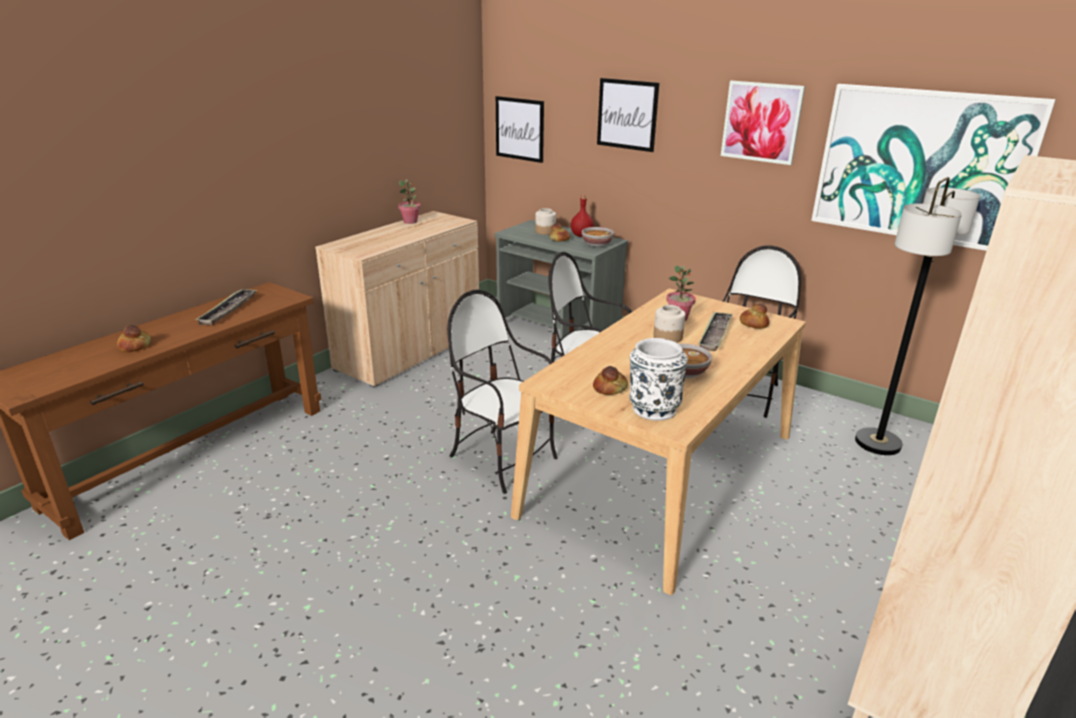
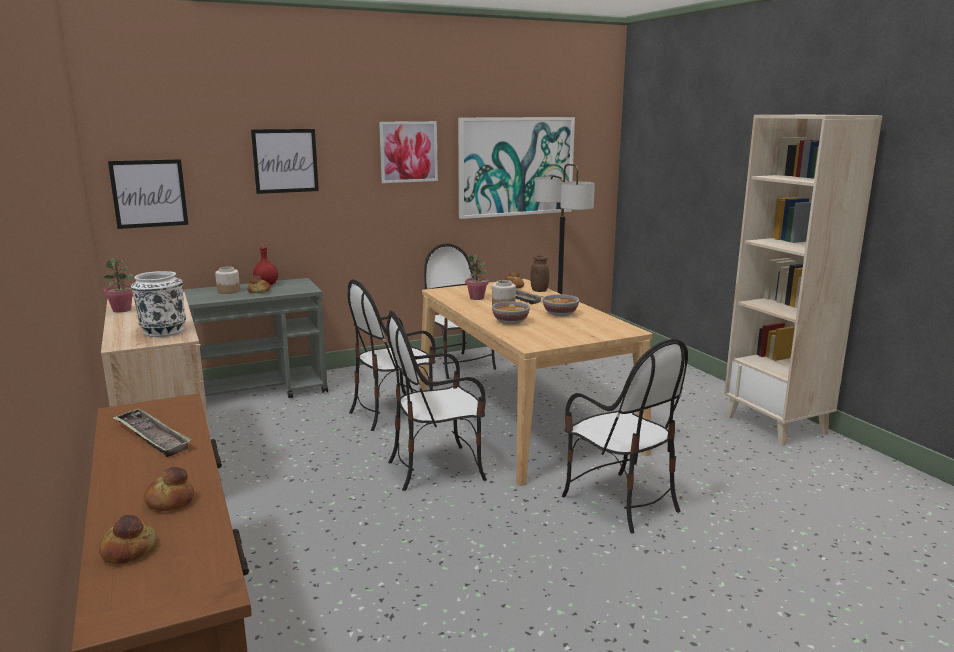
camera: 60 degrees left, 10 degrees down
bowl [582,227,614,247] -> bowl moved to [492,301,530,324]
bread [593,366,628,395] -> bread moved to [99,515,156,564]
white vase [629,338,688,421] -> white vase moved to [131,271,186,337]
none -> brown jar [530,255,549,292]
none -> chair [562,339,688,534]

